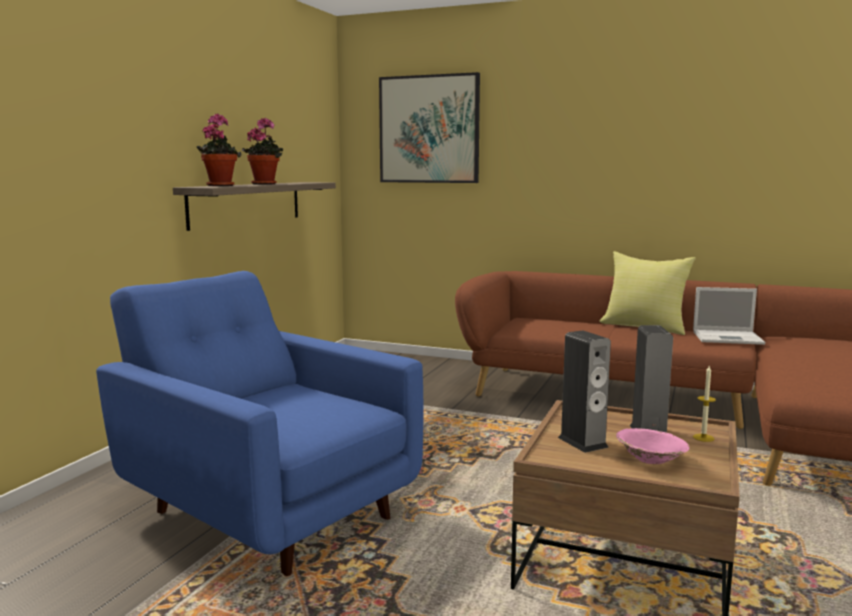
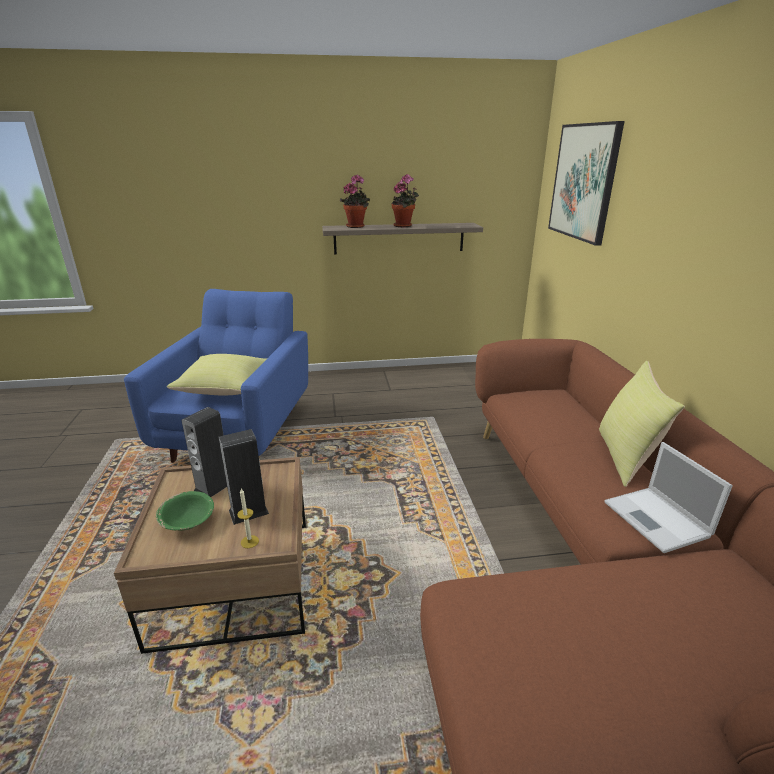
camera: 60 degrees right, 15 degrees up
pink bowl [616,428,689,464] -> green bowl [156,491,214,531]
none -> yellow pillow [167,354,266,395]

